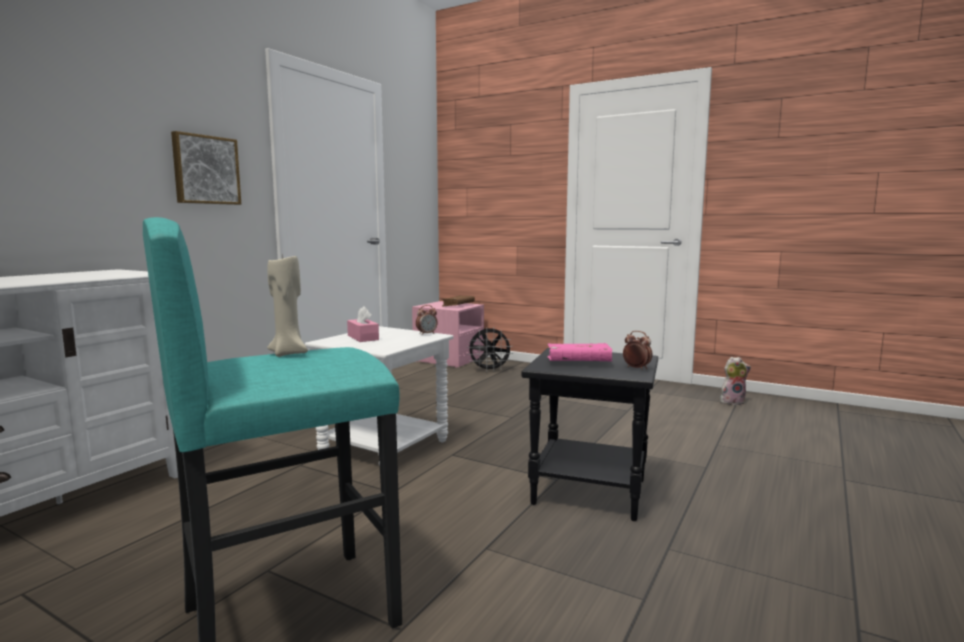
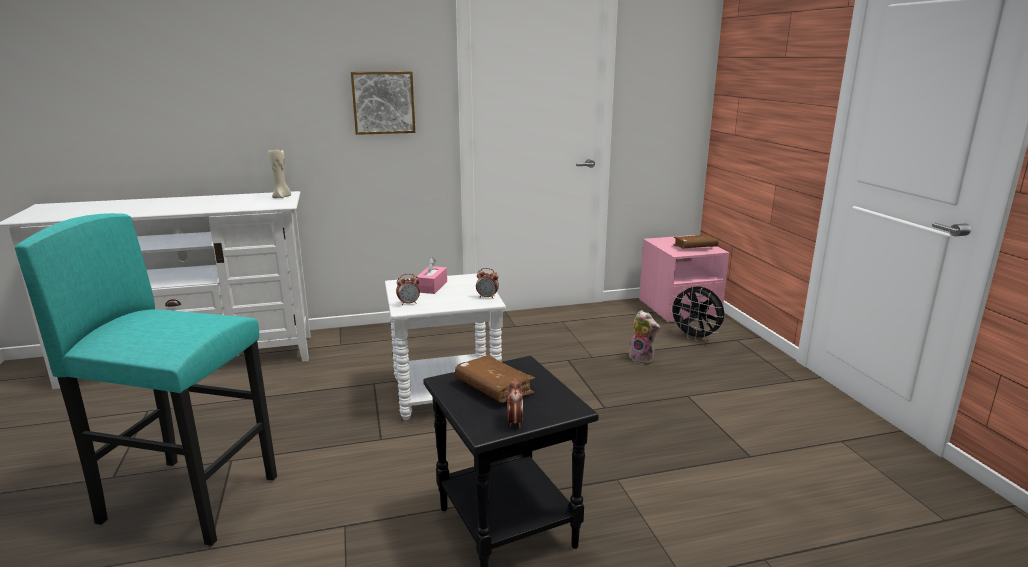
camera: 45 degrees right, 10 degrees up
beige candle [267,253,308,357] -> beige candle moved to [268,148,291,198]
pink book [547,343,612,361] -> brown book [455,355,535,403]
plush toy [720,357,751,405] -> plush toy moved to [629,310,660,364]
none -> alarm clock [396,273,420,305]

